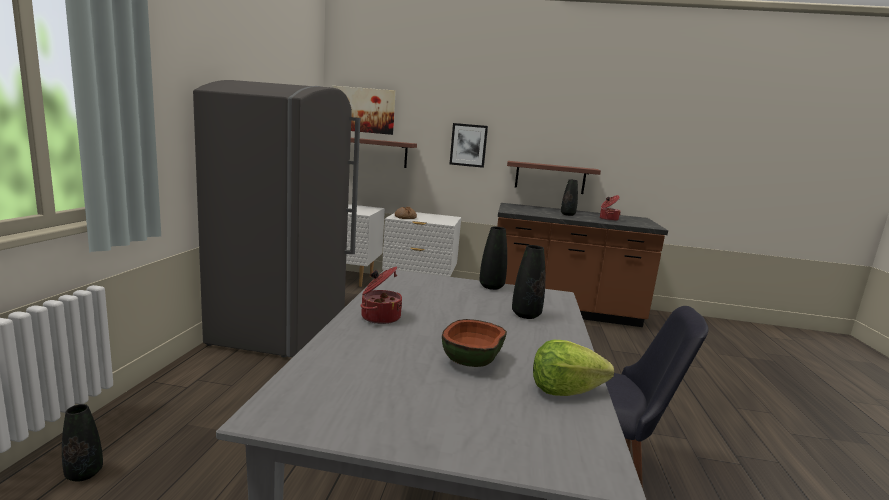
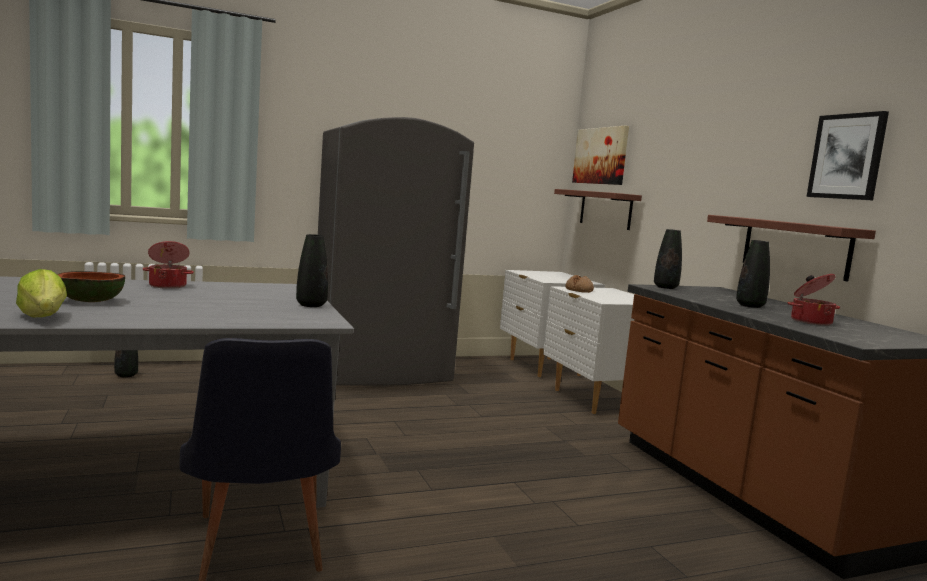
camera: 60 degrees right, 5 degrees down
picture [450,123,488,168] -> picture moved to [807,111,889,200]
black vase [512,245,545,319] -> black vase moved to [654,229,682,289]

